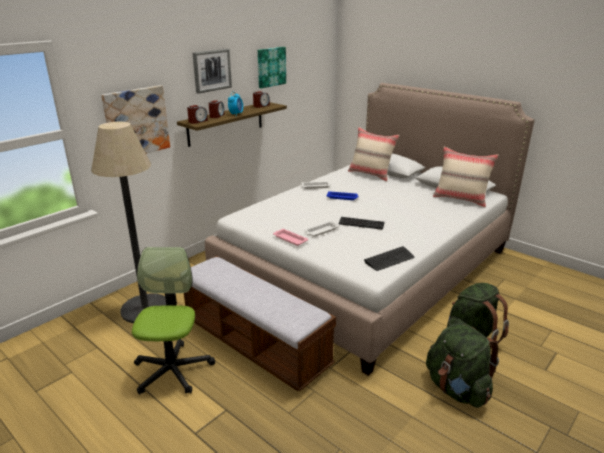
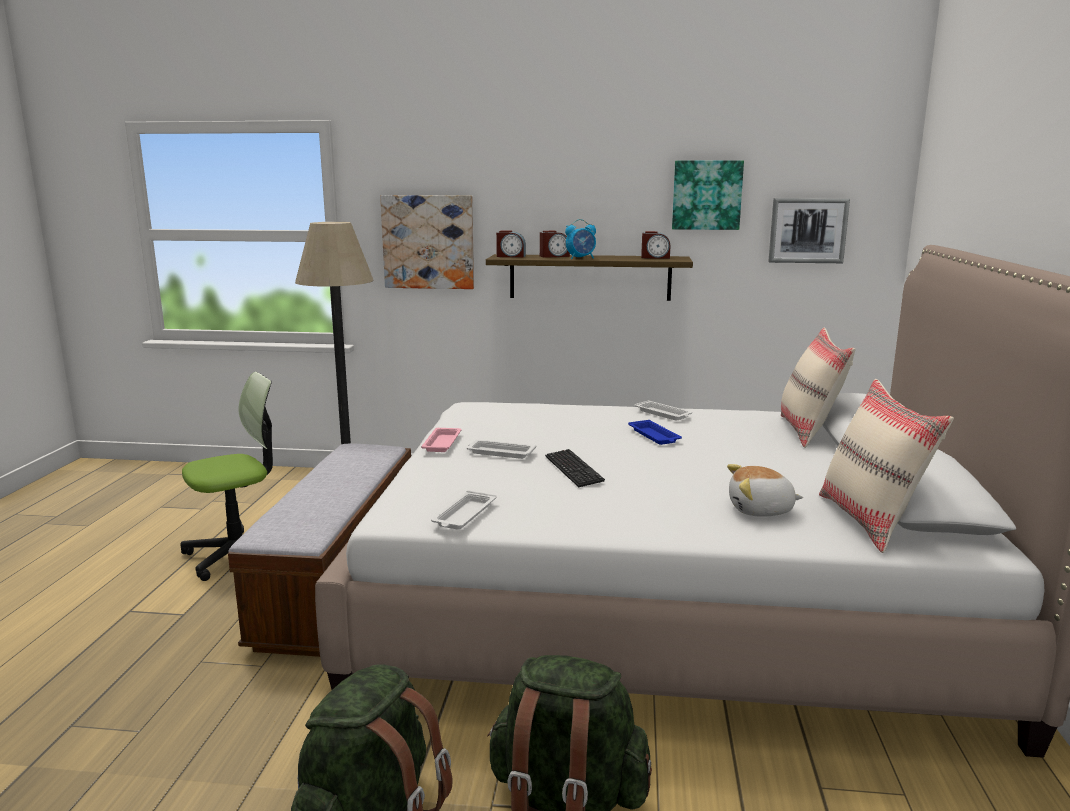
camera: 55 degrees right, 10 degrees down
picture [193,49,232,94] -> picture moved to [768,198,850,263]
keyboard [364,246,415,271] -> white tray [431,490,497,530]
none -> plush toy [727,464,803,516]

